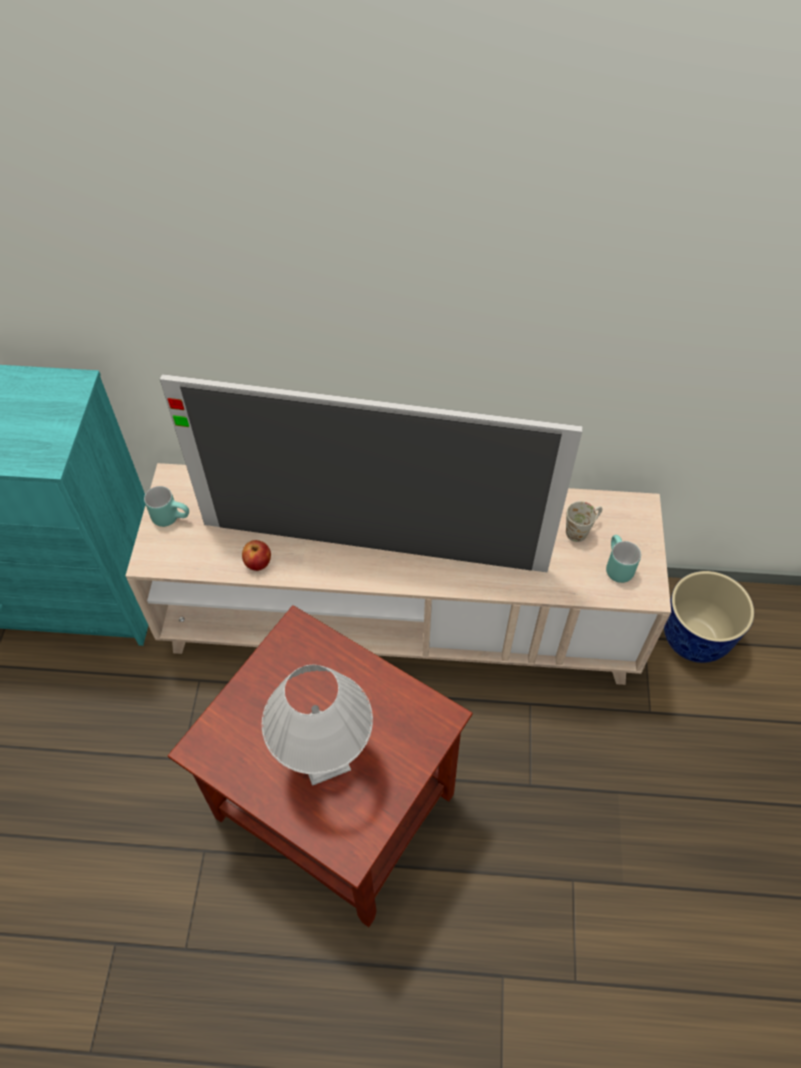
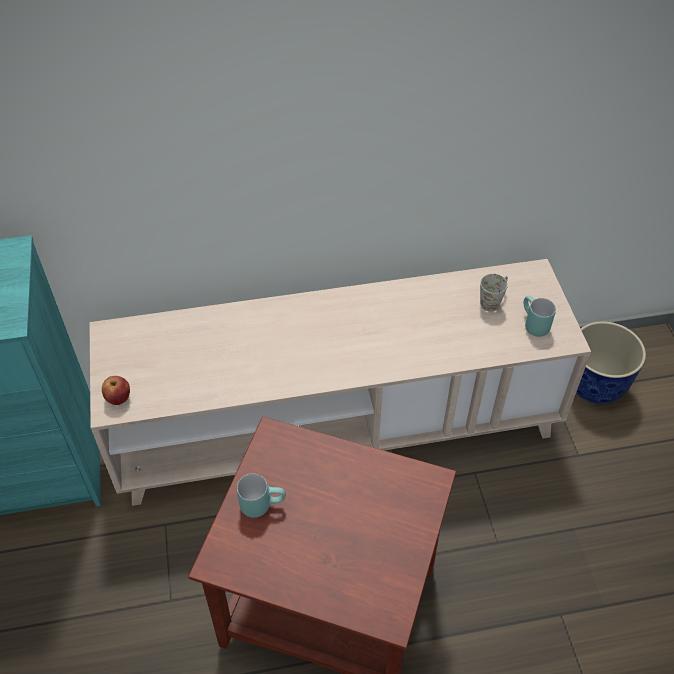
camera: 15 degrees left, 5 degrees down
turquoise mug [144,486,189,527] -> turquoise mug moved to [237,474,286,518]
television [160,374,583,572] -> none
apple [242,540,271,571] -> apple moved to [102,376,130,405]
white table lamp [262,665,373,786] -> none

